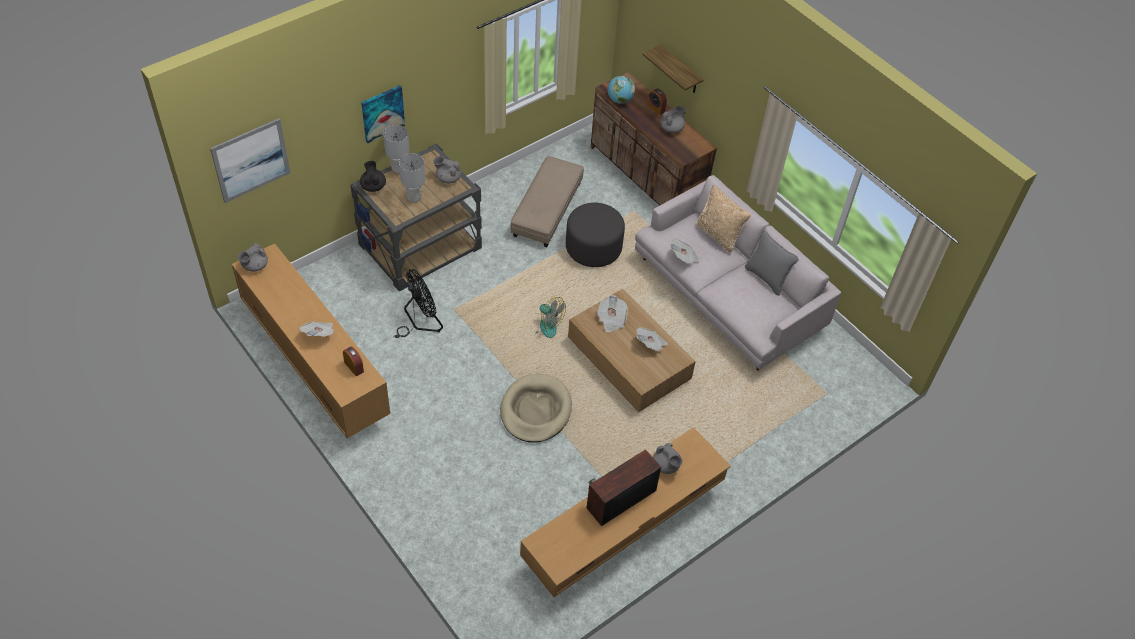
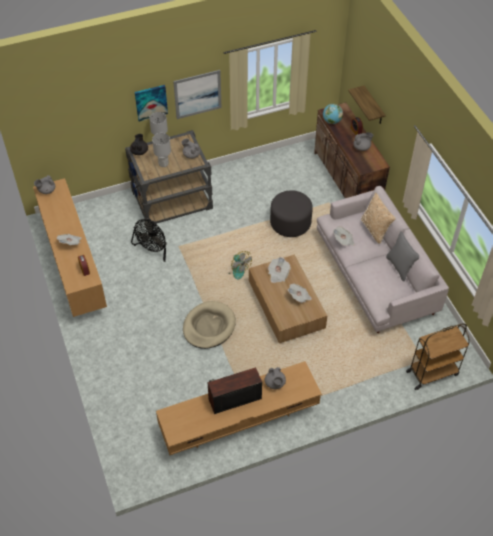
camera: 20 degrees right, 0 degrees up
picture [210,118,290,203] -> picture moved to [173,70,222,119]
black fan [395,269,443,338] -> black fan turned 135 degrees clockwise [131,219,167,262]
beige ottoman [510,156,584,247] -> none
none -> brown cart [406,324,470,390]

